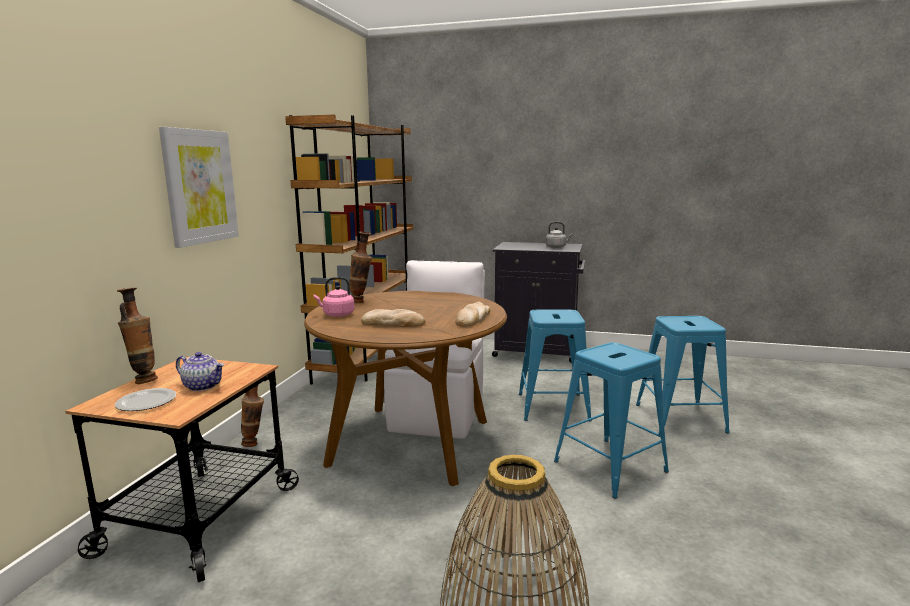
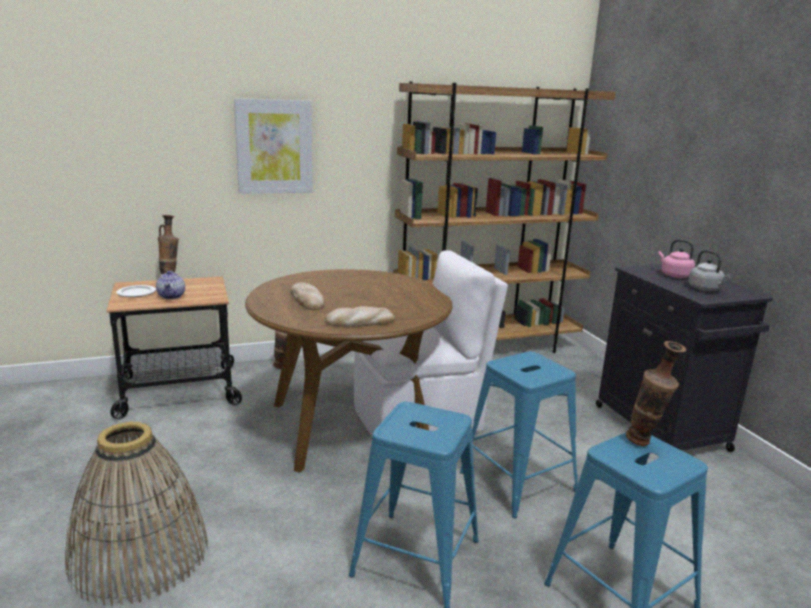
camera: 55 degrees right, 5 degrees up
pink kettle [313,277,355,317] -> pink kettle moved to [658,239,695,278]
vase [349,232,372,303] -> vase moved to [626,341,686,446]

